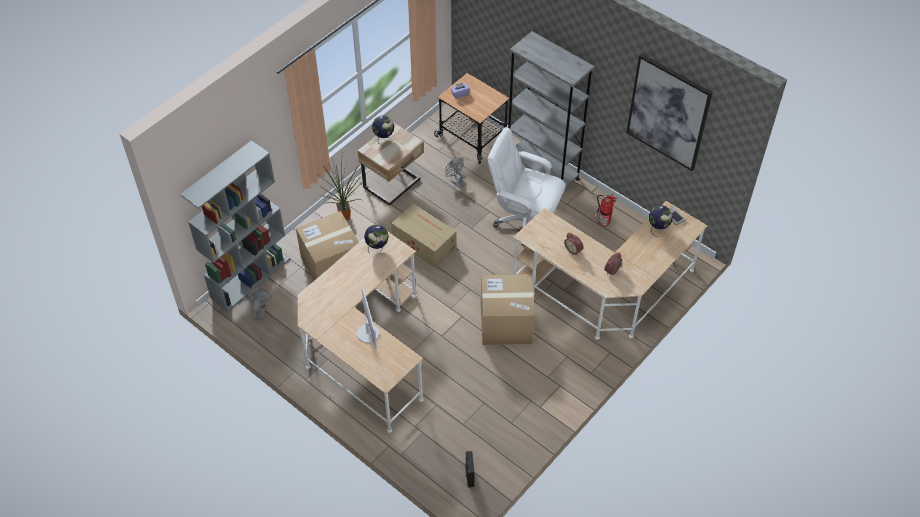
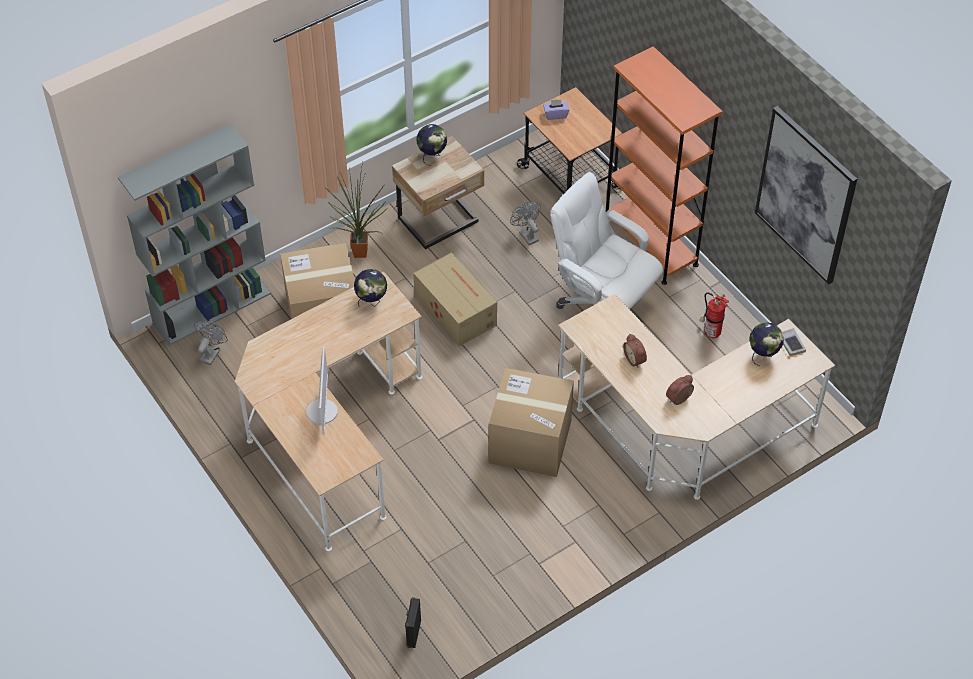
camera: 15 degrees right, 0 degrees up
grey bookcase [508,31,595,188] -> orange bookcase [606,46,723,285]

